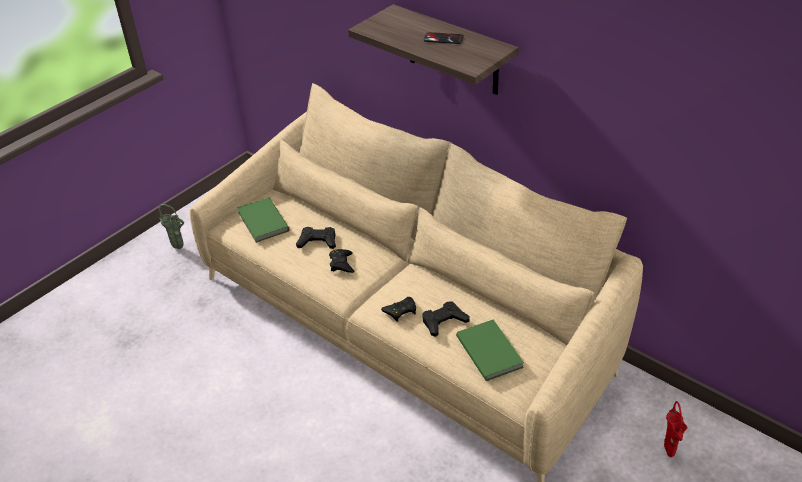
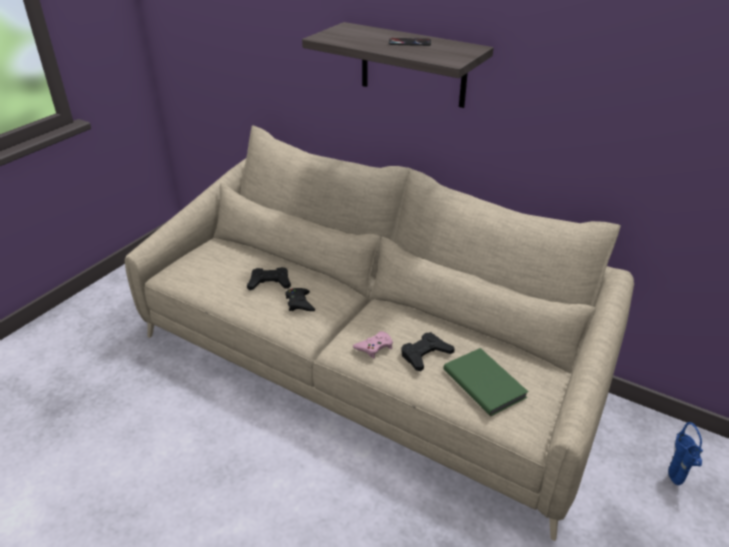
camera: 10 degrees left, 5 degrees down
green vase [159,204,184,249] -> none
green book [237,197,290,243] -> none
black game controller [381,297,416,322] -> pink game controller [353,331,393,359]
red vase [664,401,688,457] -> blue vase [668,422,703,485]

